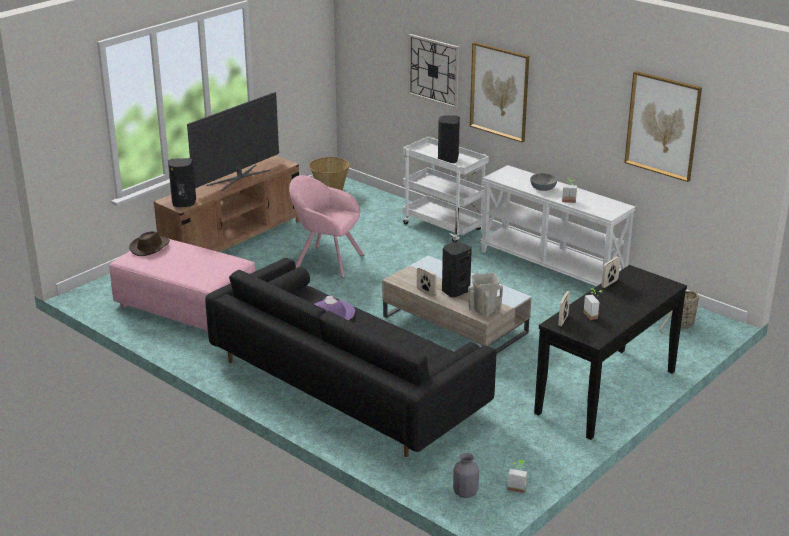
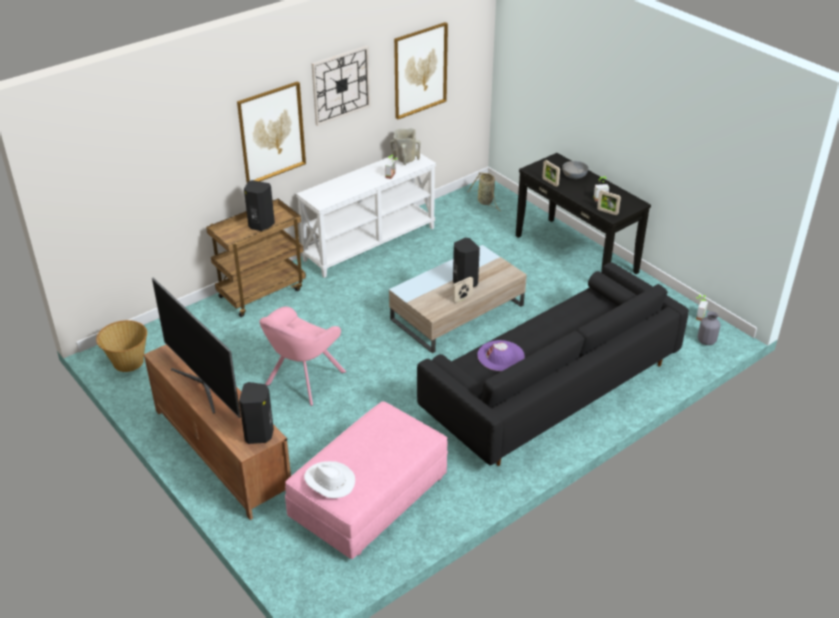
camera: 80 degrees left, 10 degrees up
brown hat [129,231,170,256] -> white hat [304,461,355,498]
white cart [403,137,489,242] -> brown cart [206,199,306,317]
wall clock [408,34,459,109] -> wall clock moved to [311,46,370,126]
beige vase [468,273,503,318] -> beige vase moved to [390,128,420,165]
grey bowl [530,173,557,191] -> grey bowl moved to [562,161,589,179]

